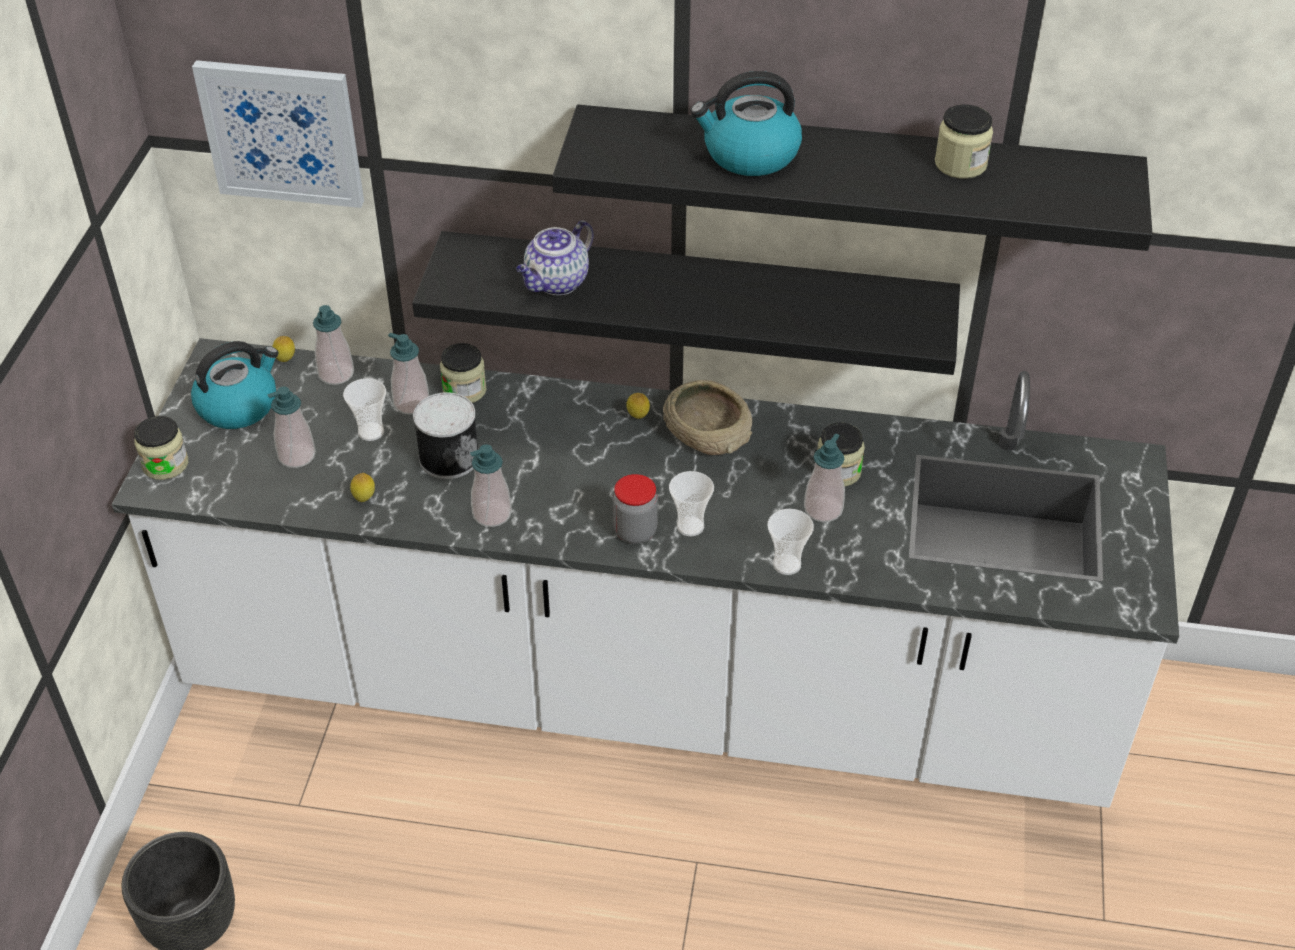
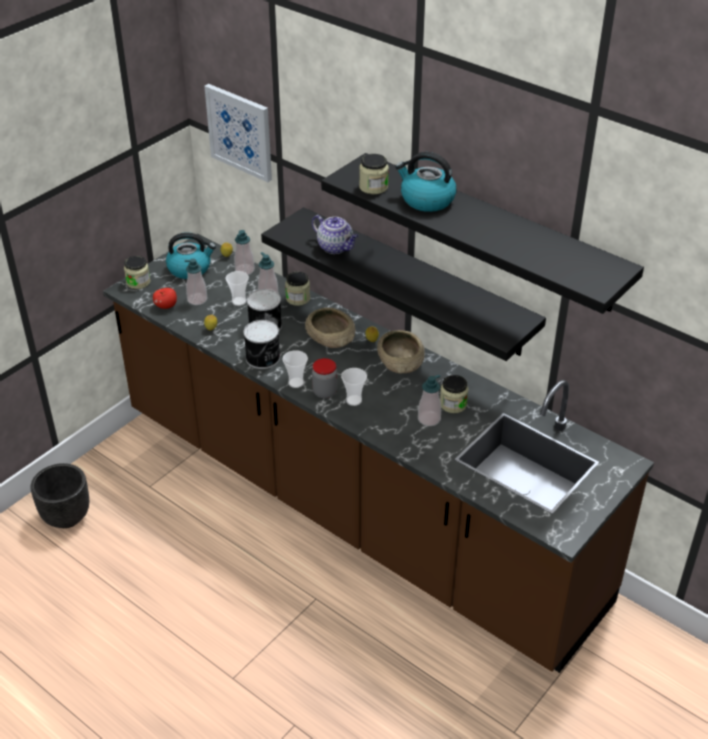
camera: 30 degrees right, 5 degrees down
white counter [112,338,1179,808] -> brown counter [103,234,654,673]
soap dispenser [470,444,512,527] -> can [244,320,280,369]
teapot [516,220,594,295] -> teapot turned 120 degrees counterclockwise [312,215,359,254]
cup [767,509,814,575] -> cup moved to [282,350,308,388]
jar [935,104,993,179] -> jar moved to [359,154,389,194]
none -> apple [153,288,177,309]
none -> beige bowl [305,308,356,348]

